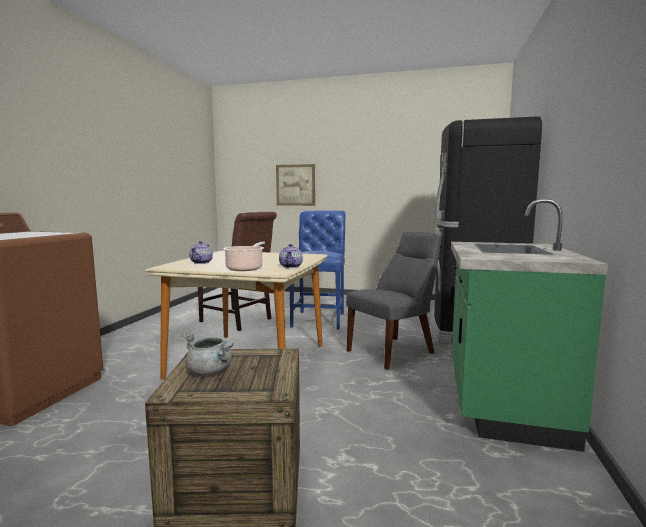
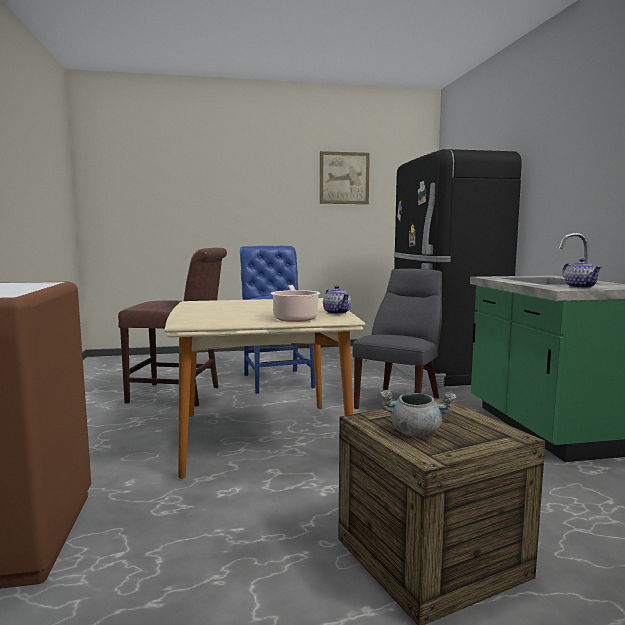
camera: 25 degrees left, 0 degrees up
teapot [189,241,213,264] -> teapot moved to [562,258,602,288]
picture [276,164,315,206] -> picture moved to [320,151,370,204]

